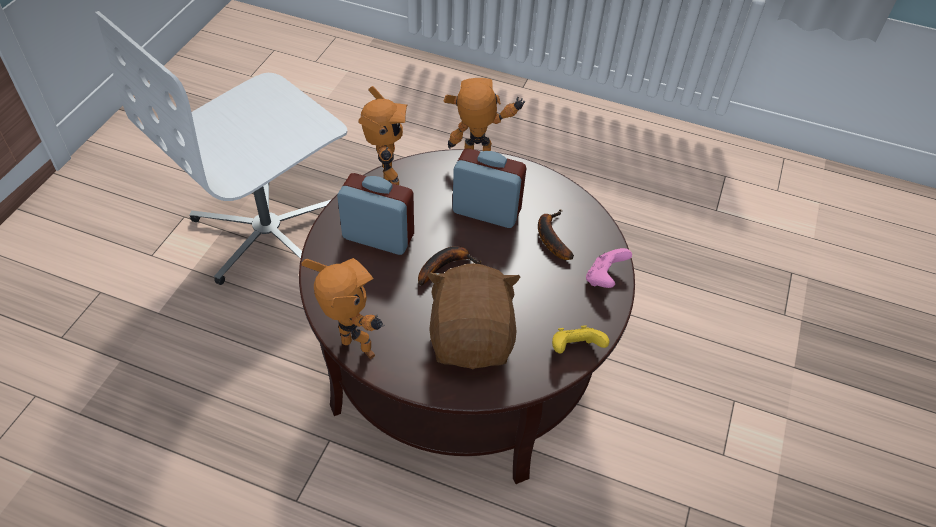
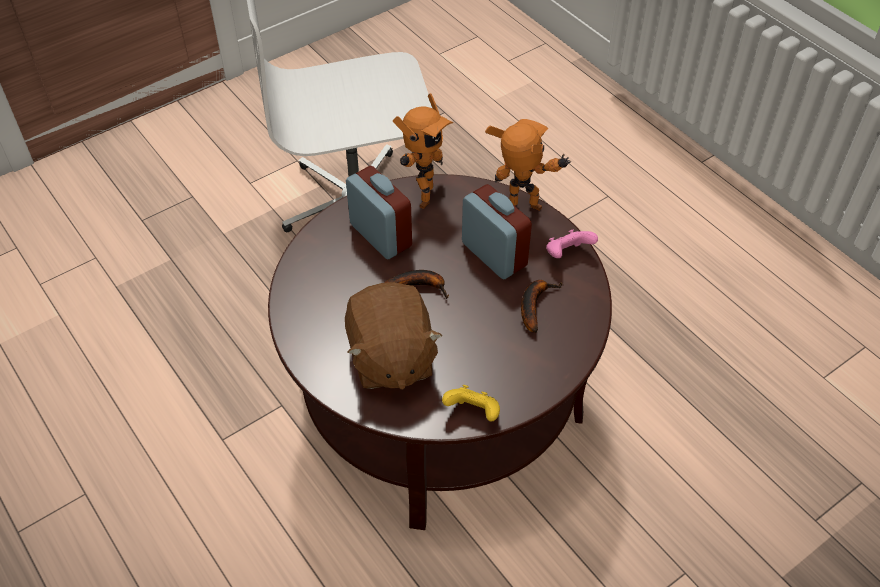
camera: 35 degrees right, 0 degrees up
toy robot [301,258,385,359] -> none
brown plush toy [427,263,520,369] -> brown plush toy turned 135 degrees clockwise [345,282,443,390]
pink game controller [586,248,632,288] -> pink game controller moved to [546,230,598,258]

